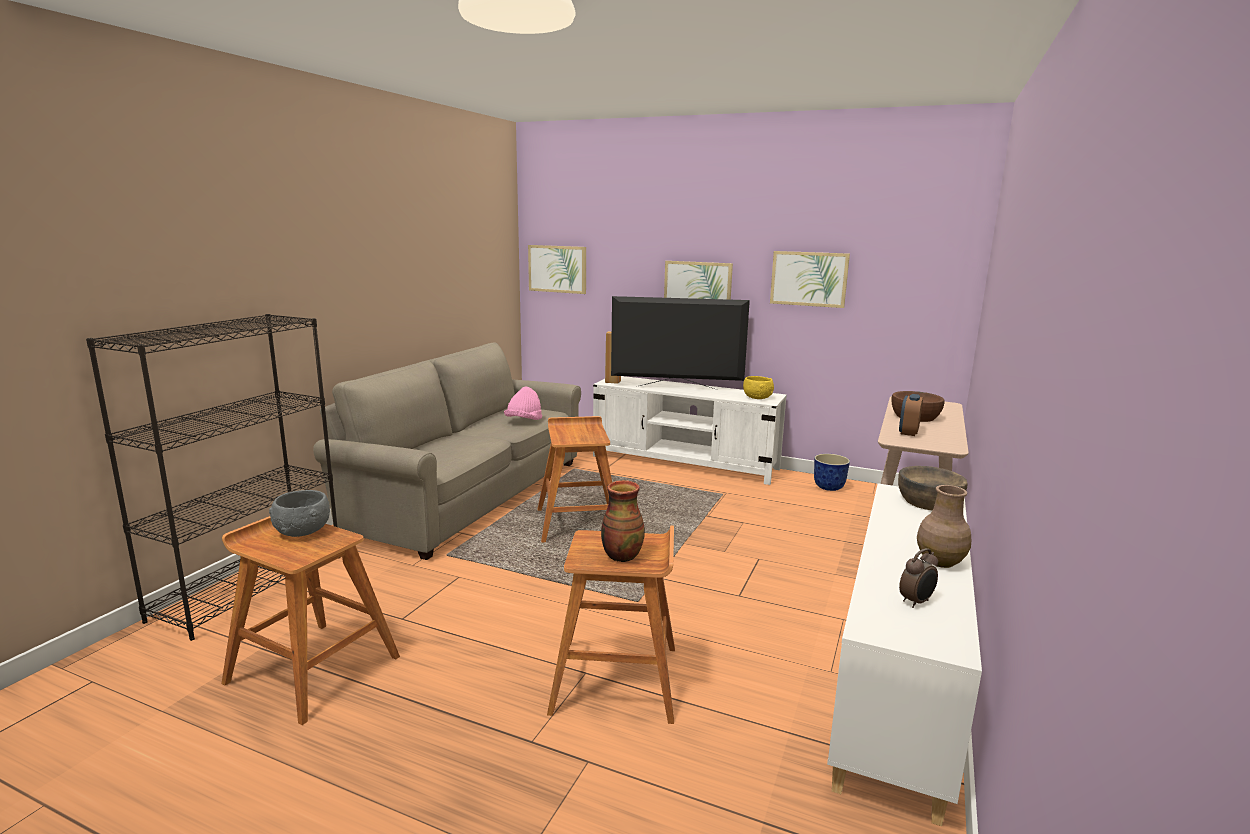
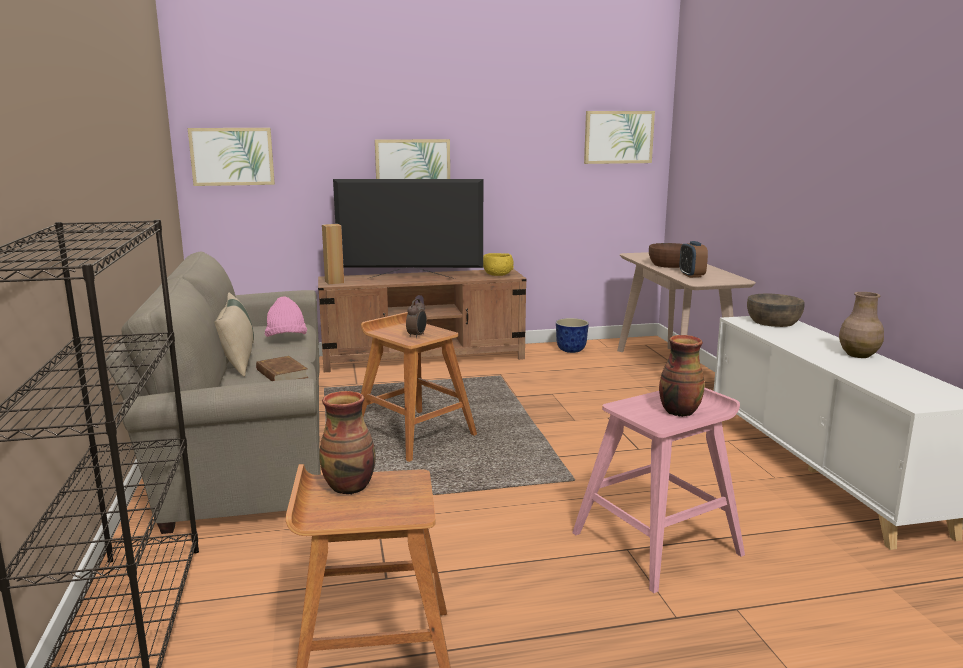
camera: 35 degrees left, 0 degrees up
grey bowl [269,490,330,537] -> vase [320,391,376,494]
brown stool [547,526,675,724] -> pink stool [572,387,745,593]
white tv stand [593,376,787,485] -> brown tv stand [318,269,526,372]
television [611,296,750,390] -> television turned 150 degrees counterclockwise [333,179,483,279]
picture [770,251,850,308] -> picture moved to [584,111,655,164]
alarm clock [899,548,938,608] -> alarm clock moved to [406,299,427,338]
none -> beige pillow [214,292,254,377]
none -> brown book [256,356,309,381]

